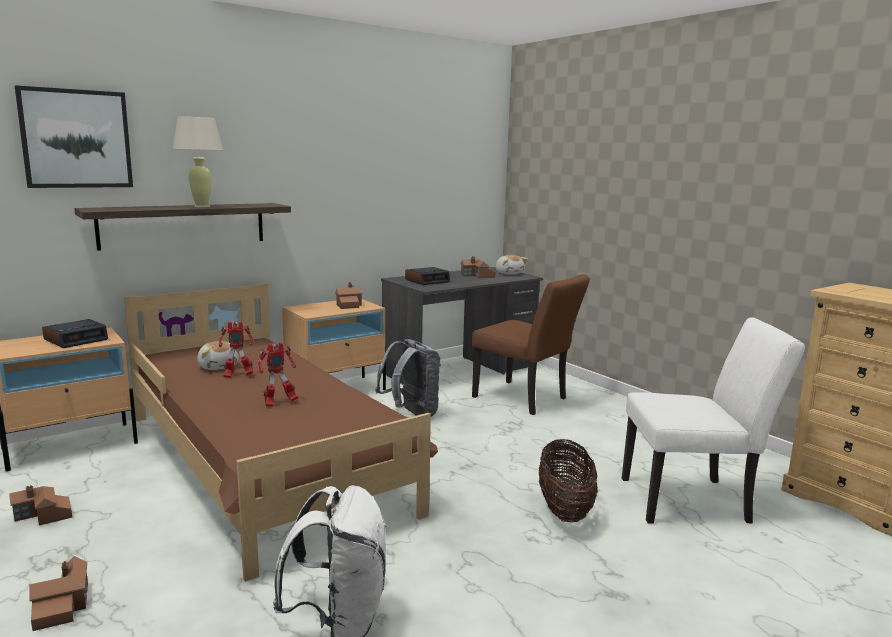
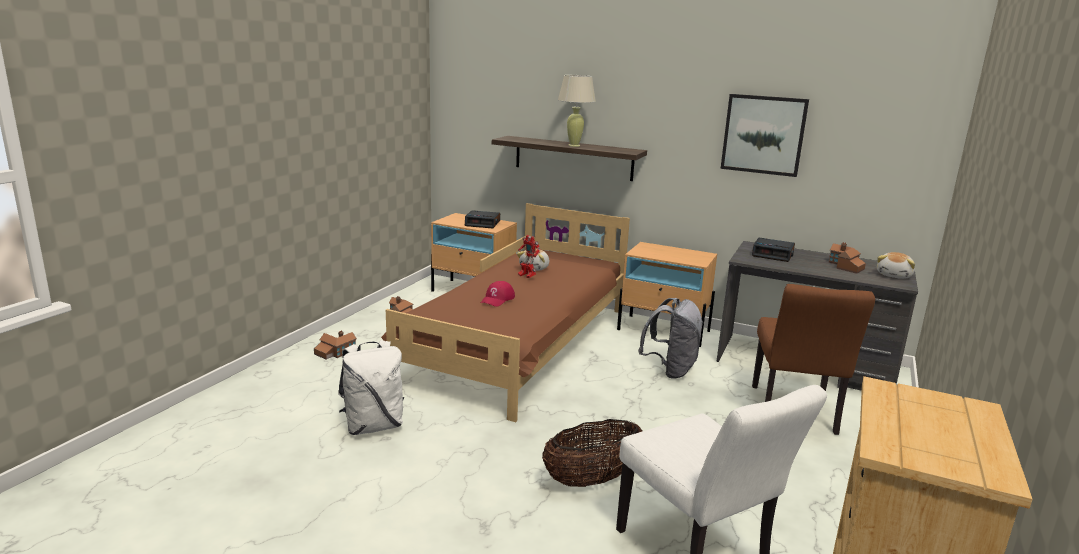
camera: 60 degrees right, 5 degrees up
picture [15,85,133,188] -> picture moved to [720,94,809,177]
toy robot [257,342,298,407] -> red cap [481,281,515,307]
toy house [335,282,363,309] -> none

